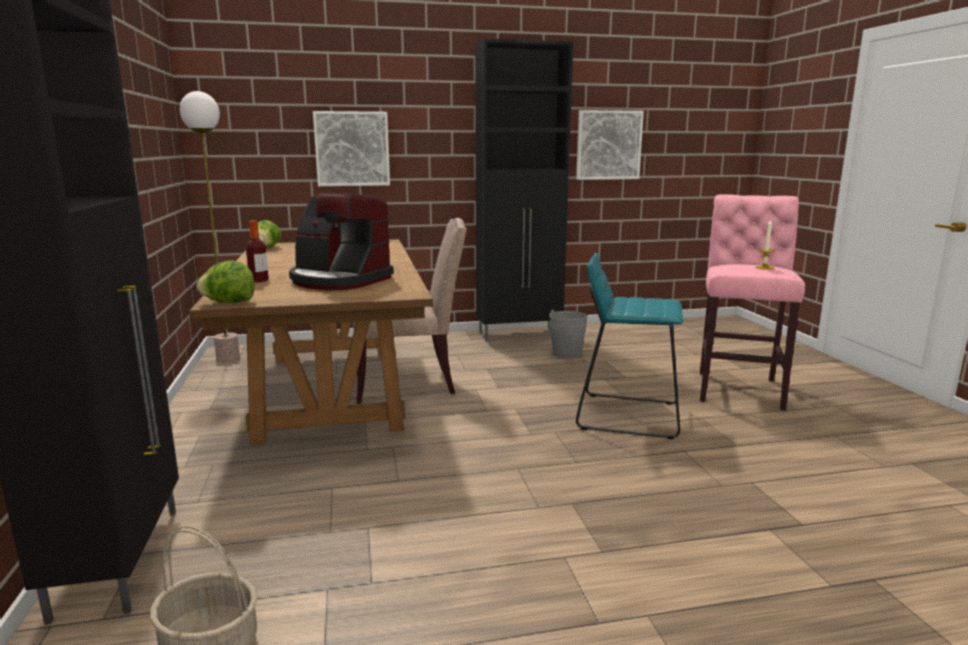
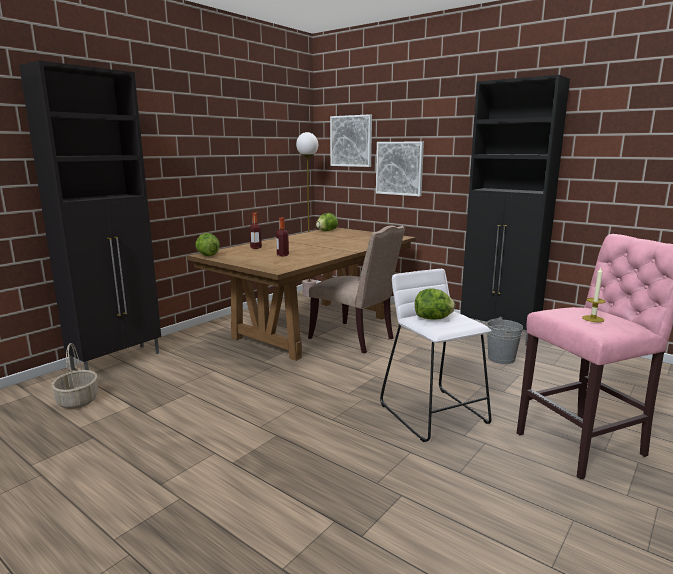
camera: 50 degrees right, 0 degrees up
coffee machine [289,193,394,290] -> bottle [276,217,289,256]
picture [576,110,644,180] -> picture moved to [330,114,372,167]
turquoise stool [576,253,683,439] -> white stool [380,269,492,442]
none -> lettuce [415,288,455,319]

